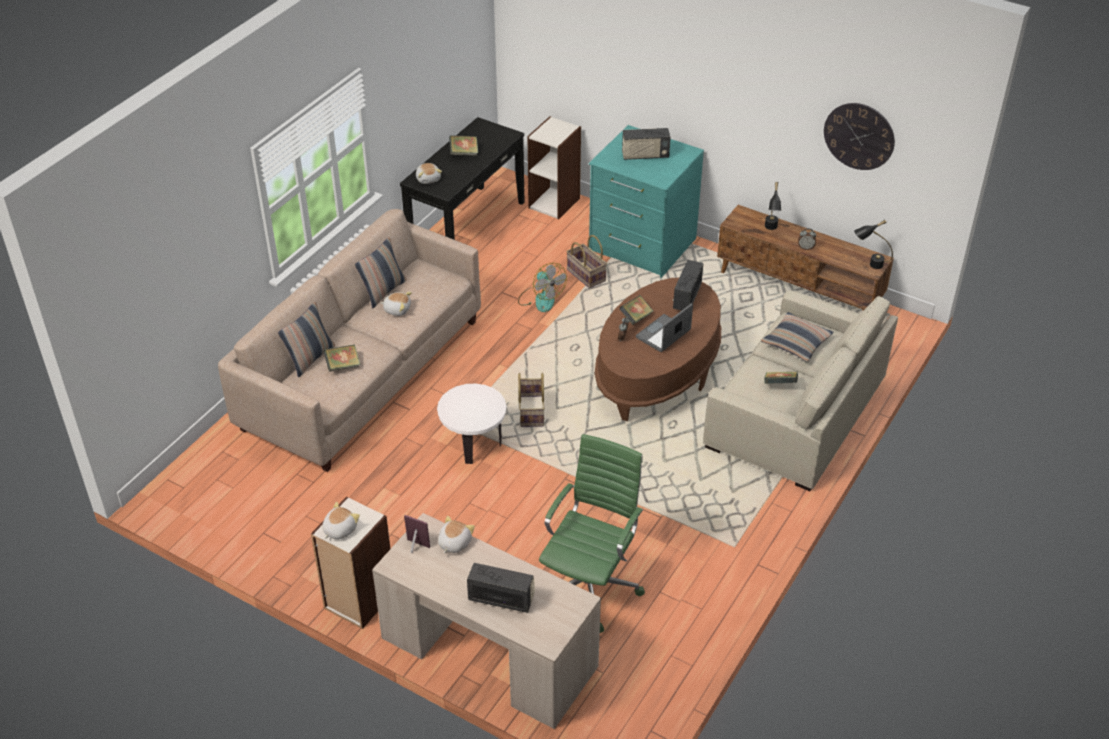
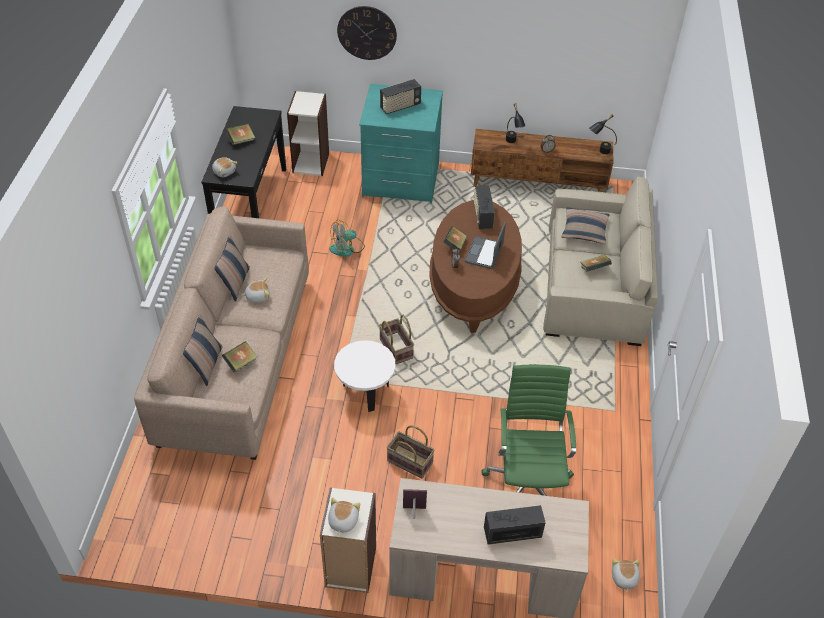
camera: 25 degrees left, 5 degrees up
plush toy [438,516,475,554] -> plush toy moved to [612,558,640,593]
fan [518,263,567,312] -> fan turned 120 degrees clockwise [329,220,365,257]
basket [566,235,607,288] -> basket moved to [387,425,435,479]
wall clock [824,103,895,170] -> wall clock moved to [337,6,397,60]

